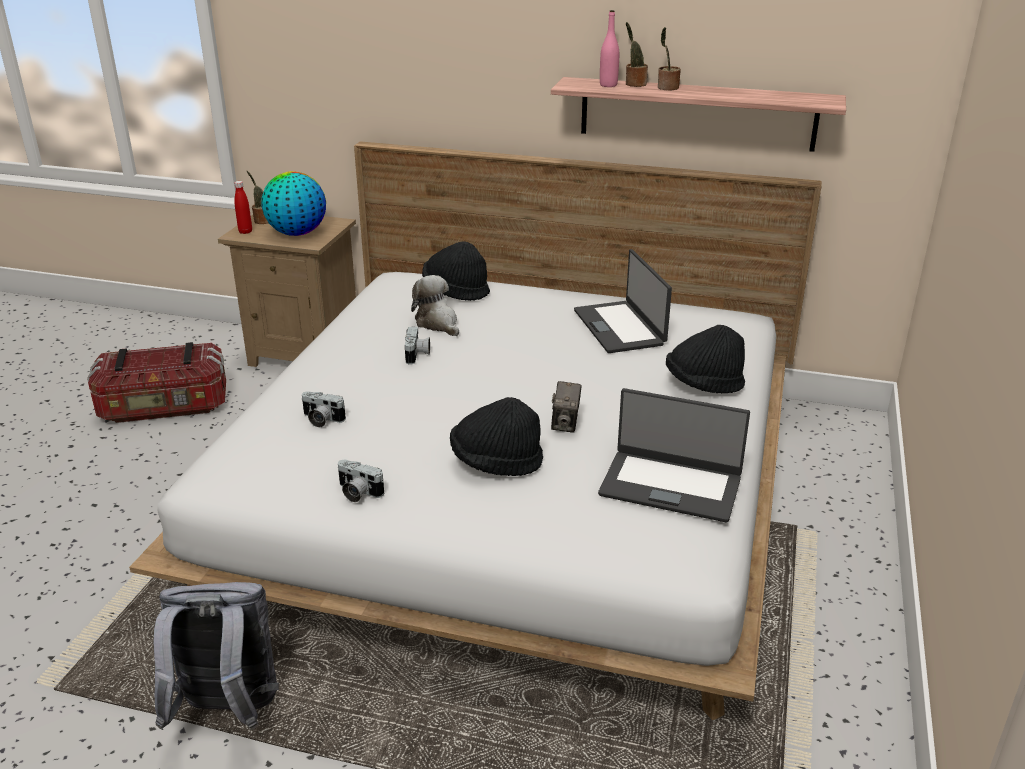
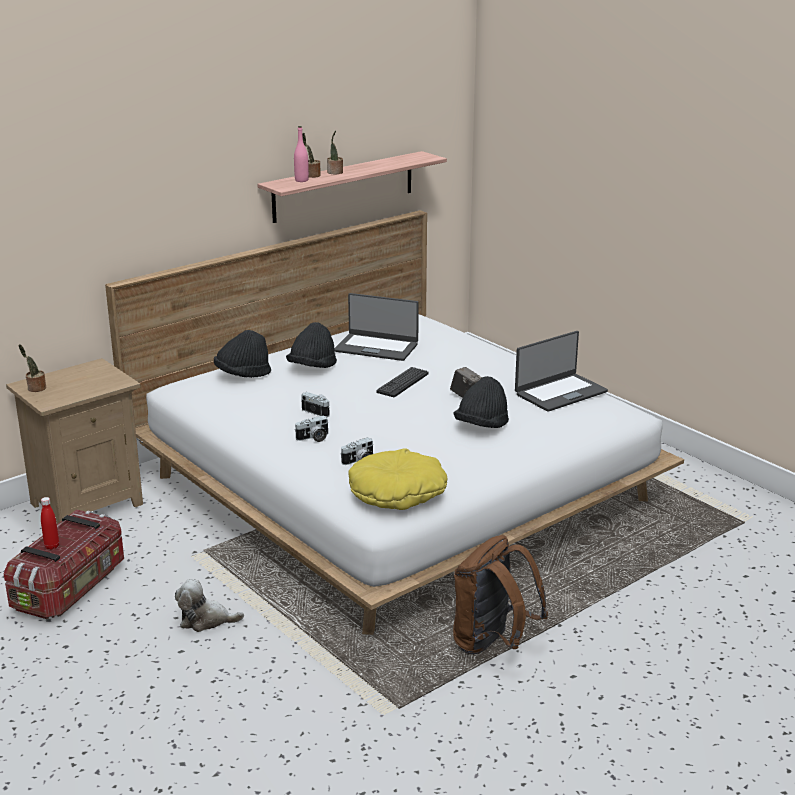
camera: 55 degrees left, 5 degrees down
grey backpack [153,582,279,730] -> brown backpack [453,535,548,655]
red bottle [234,181,252,234] -> red bottle moved to [41,497,59,550]
globe [261,171,326,236] -> none
camera [338,460,384,502] -> camera moved to [295,415,329,442]
plush toy [411,275,459,336] -> plush toy moved to [175,579,244,632]
black hat [666,325,745,393] -> black hat moved to [286,322,337,368]
none -> yellow pillow [348,448,447,510]
none -> keyboard [376,367,428,397]

